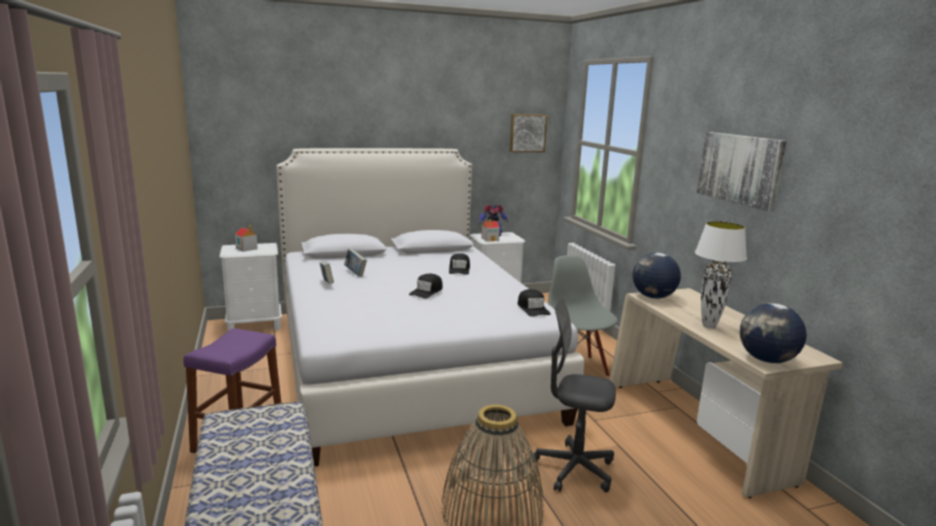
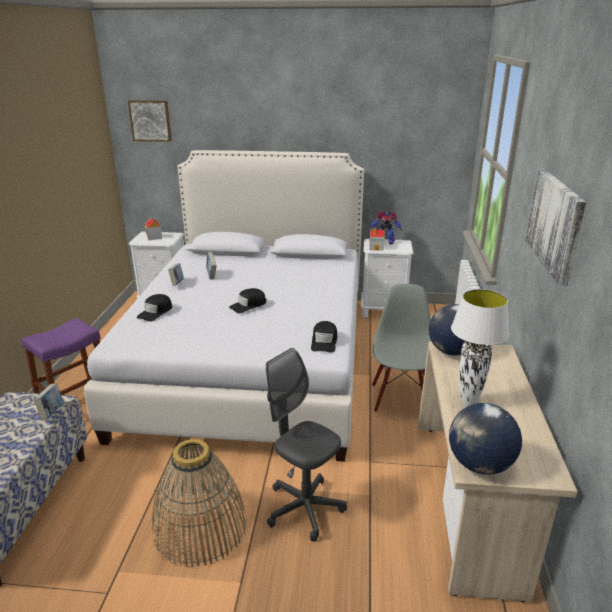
camera: 25 degrees right, 10 degrees up
black cap [449,253,470,275] -> black cap moved to [137,294,172,322]
picture [510,114,547,152] -> picture moved to [128,100,172,142]
none -> book [34,383,63,420]

